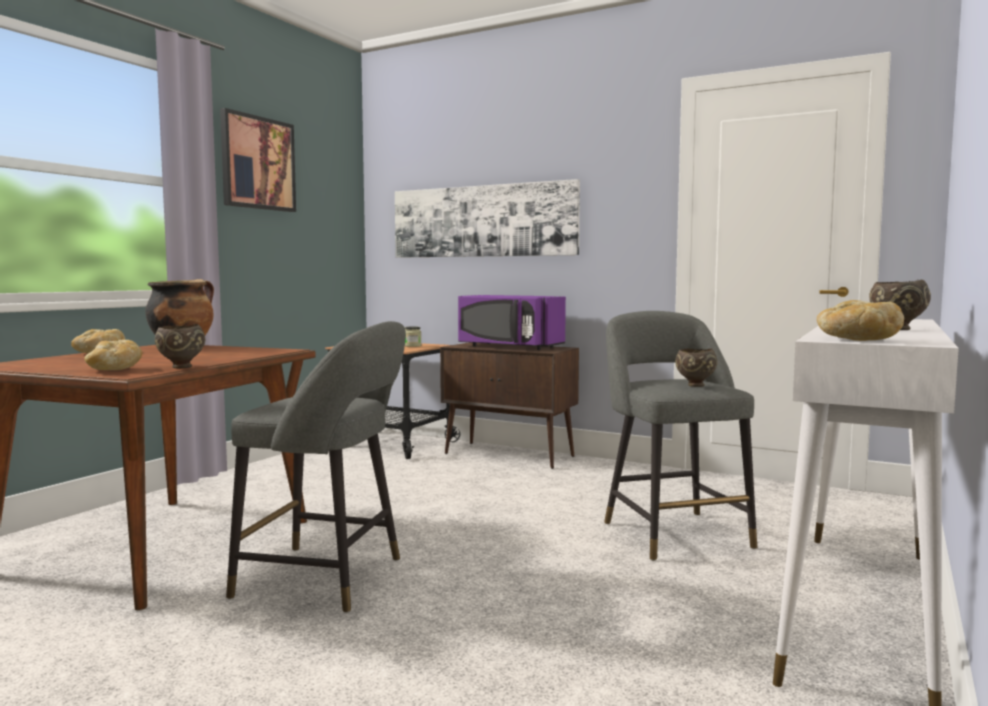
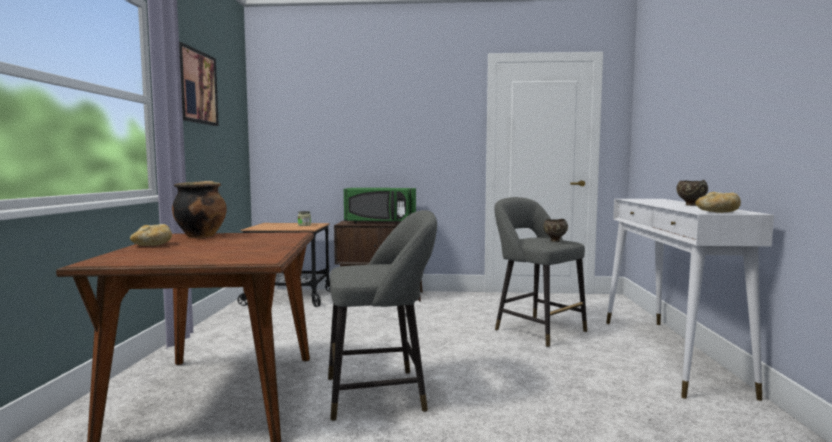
camera: 25 degrees left, 0 degrees up
bread [84,339,142,370] -> none
brown bowl [155,324,205,368] -> none
picture [395,179,580,258] -> none
purple microwave [458,295,566,350] -> green microwave [344,188,416,223]

